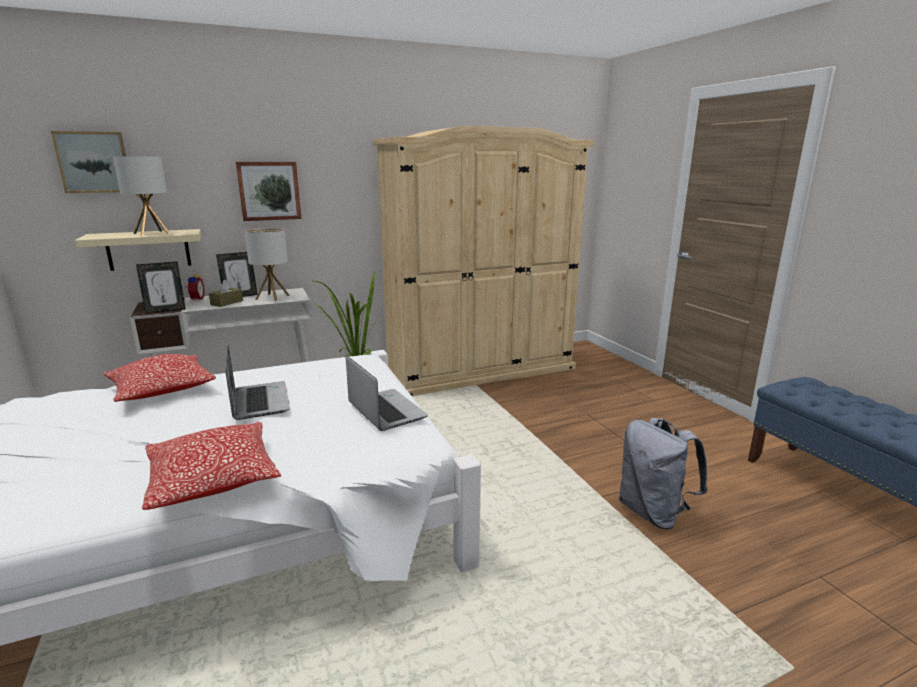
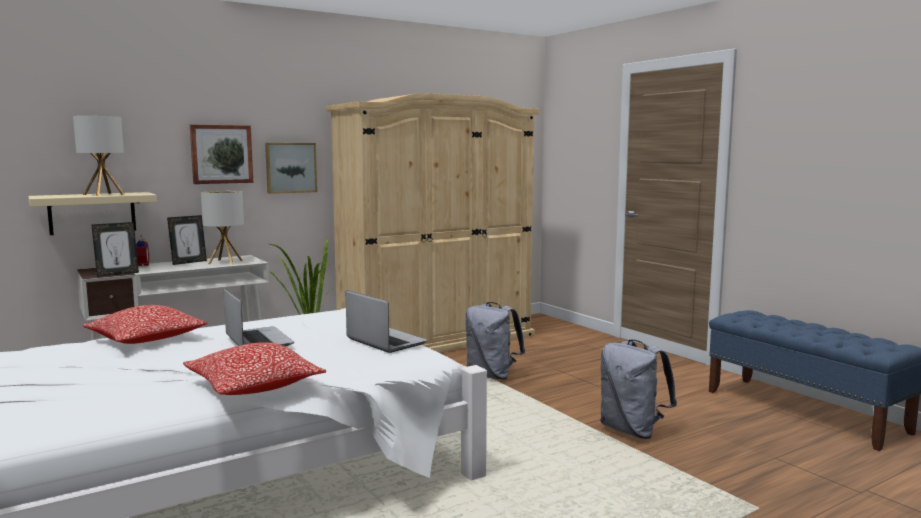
camera: 10 degrees left, 10 degrees down
picture [51,131,126,193] -> picture moved to [265,143,317,194]
brown tissue box [209,280,243,307] -> none
none -> grey backpack [465,302,525,380]

